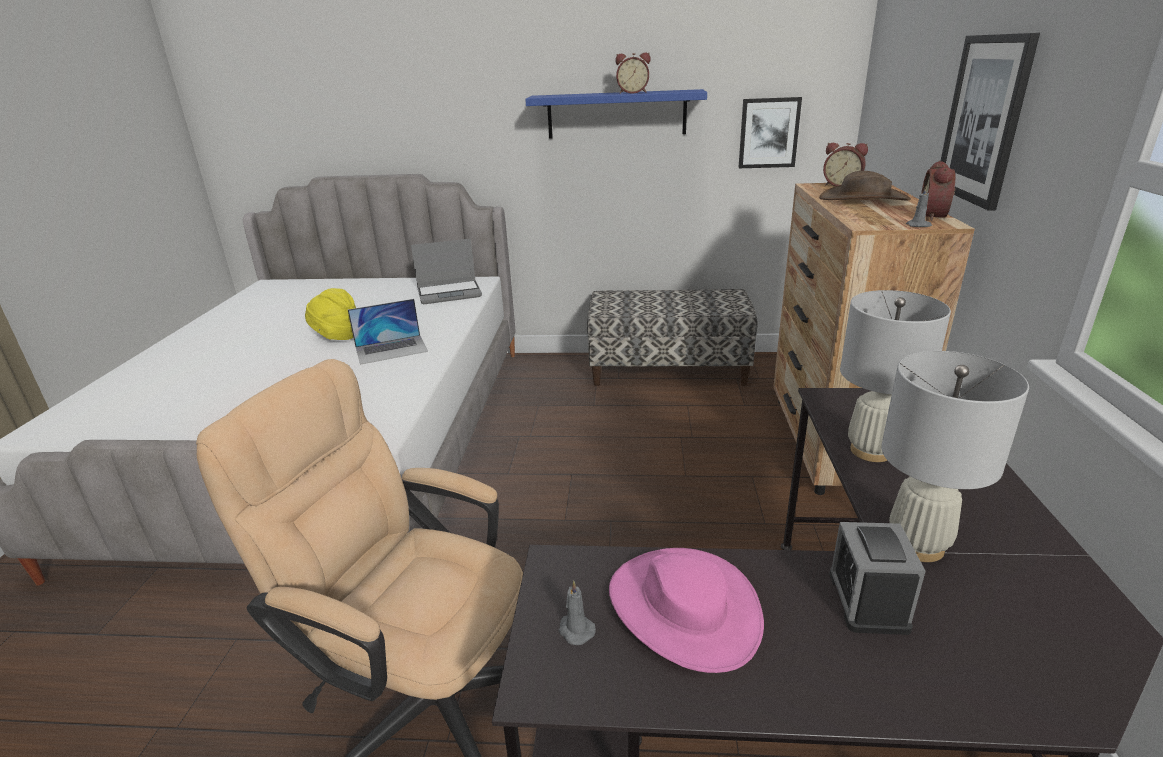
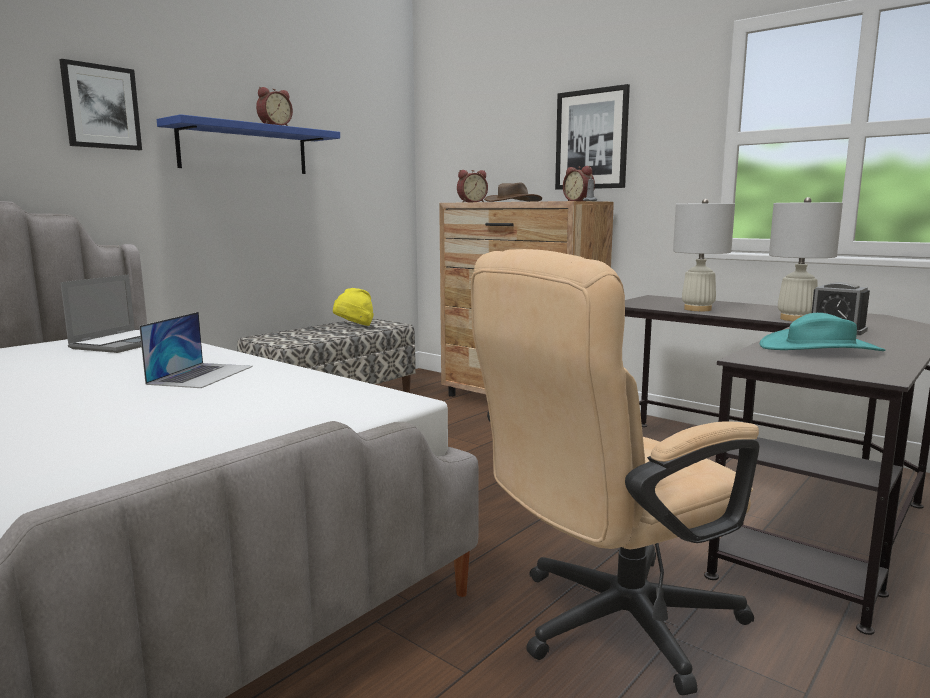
camera: 55 degrees left, 15 degrees down
yellow hat [305,288,356,340] -> yellow hat moved to [333,288,374,326]
grey candle [559,580,596,645] -> none
pink hat [609,548,764,673] -> turquoise hat [760,313,885,351]
picture [738,97,802,168] -> picture moved to [59,59,142,150]

